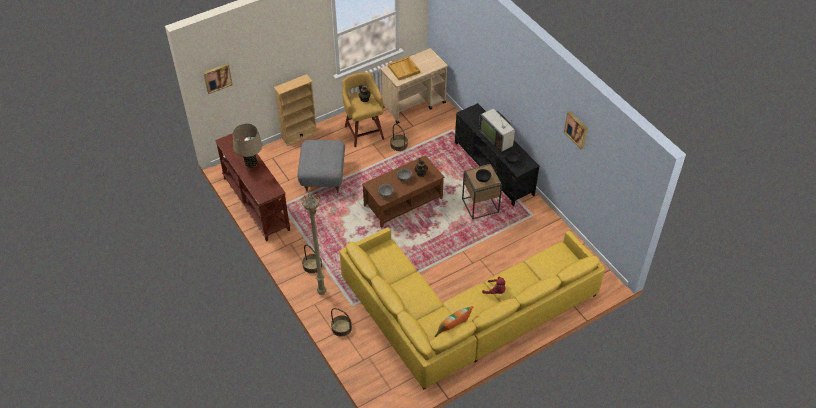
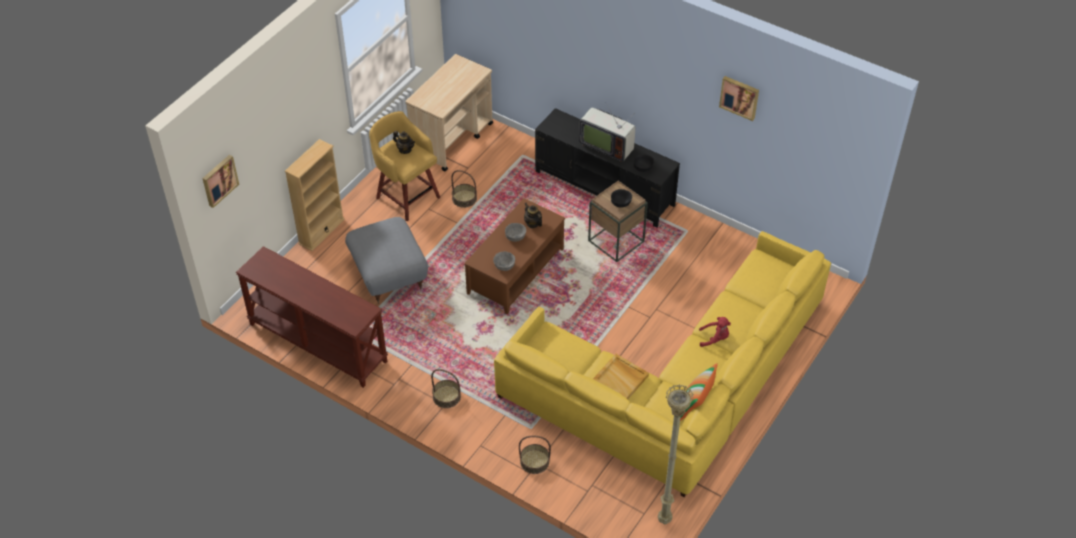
camera: 25 degrees left, 0 degrees up
beige table lamp [233,124,262,168] -> none
beige floor lamp [301,193,327,295] -> beige floor lamp moved to [658,384,693,524]
beige tray [388,57,420,80] -> beige tray moved to [593,354,649,399]

